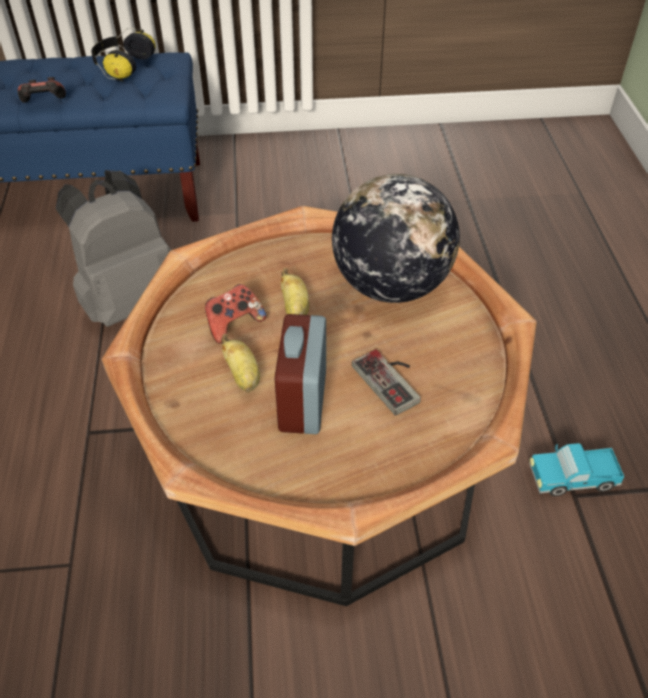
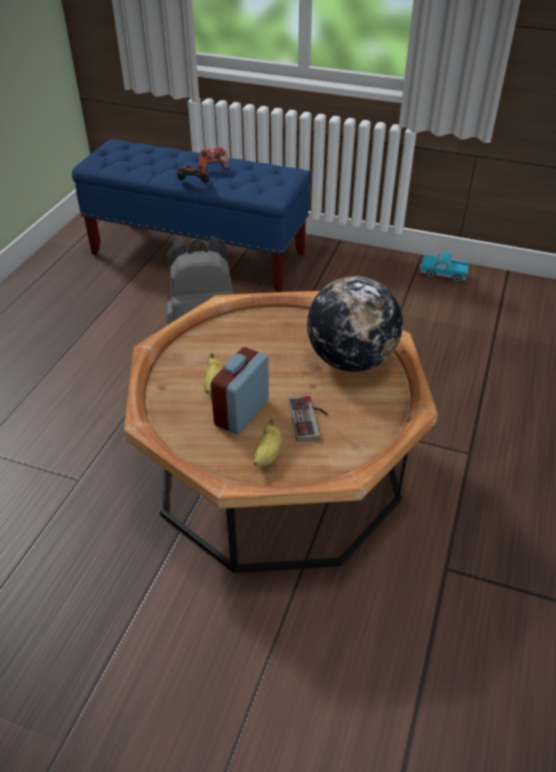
camera: 25 degrees right, 5 degrees down
headphones [91,28,156,81] -> none
game controller [205,284,266,344] -> game controller moved to [199,147,230,171]
banana [281,268,309,315] -> banana moved to [254,419,282,467]
toy truck [529,443,624,496] -> toy truck moved to [420,252,469,283]

